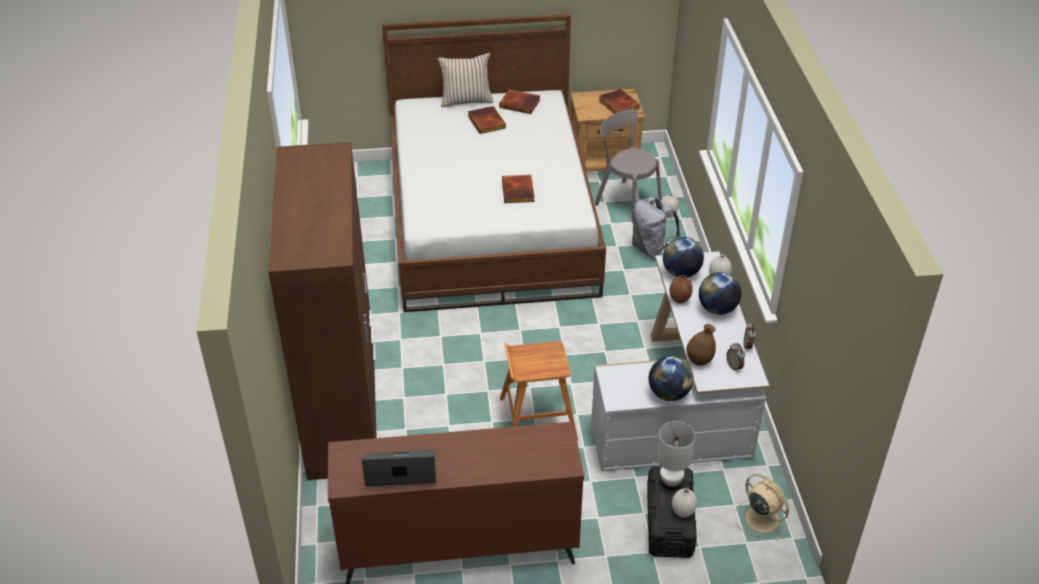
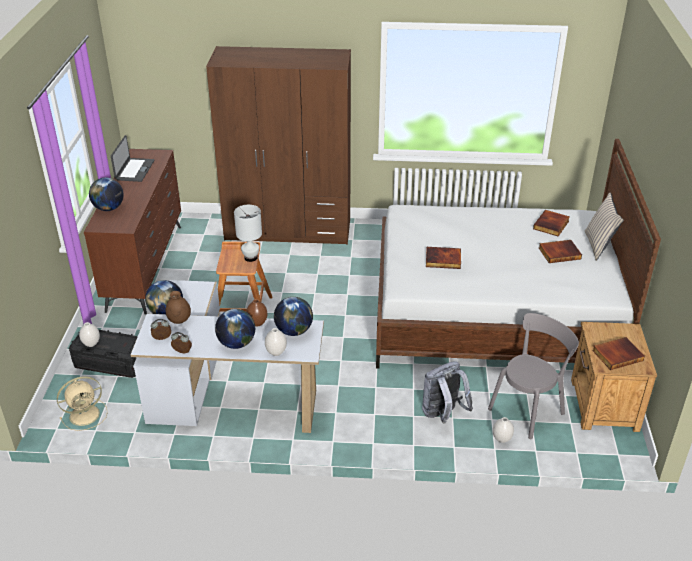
camera: 100 degrees right, 5 degrees down
book [499,89,540,114] -> book moved to [533,210,570,236]
white table lamp [657,421,695,490] -> white table lamp moved to [234,205,262,262]
none -> globe [89,177,124,211]

